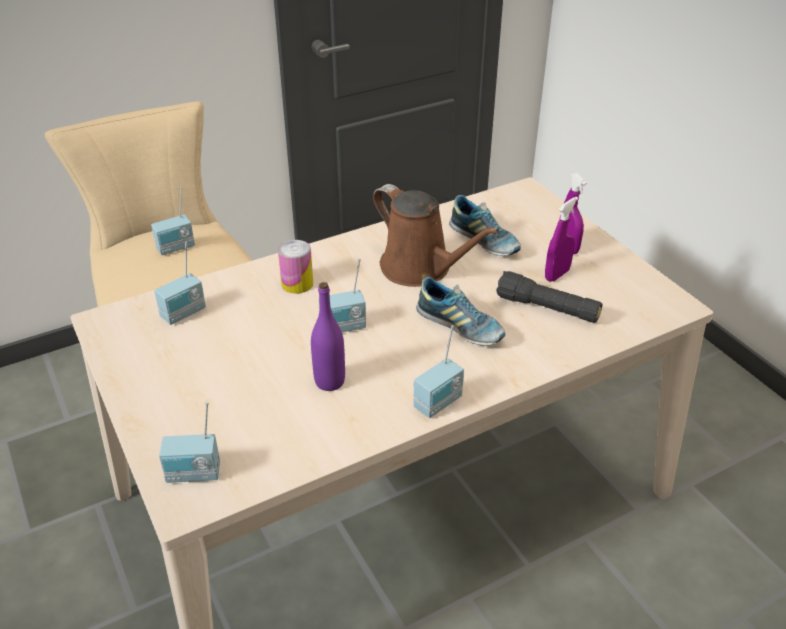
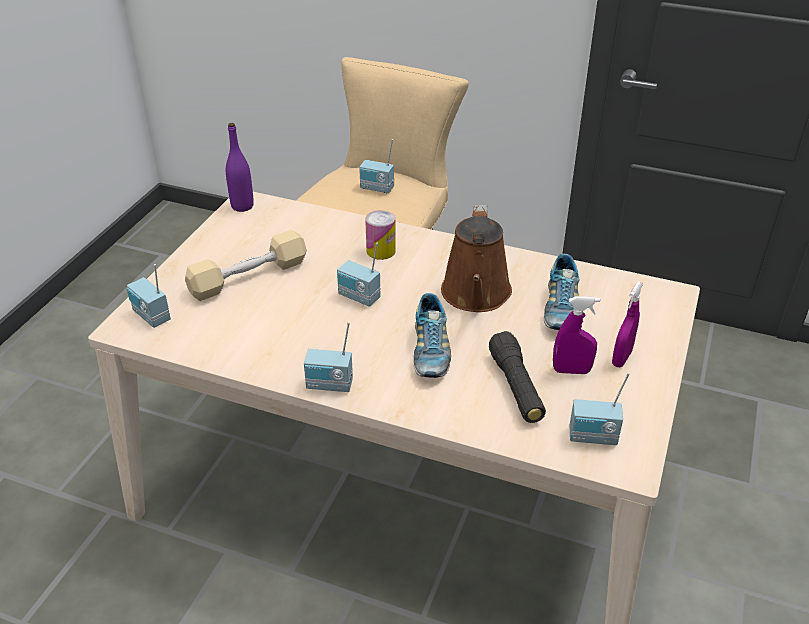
camera: 50 degrees right, 0 degrees up
radio [154,242,206,325] -> radio moved to [570,373,630,445]
purple bottle [311,282,345,391] -> purple bottle moved to [226,123,254,212]
none -> beige dumbbell [185,230,307,301]

